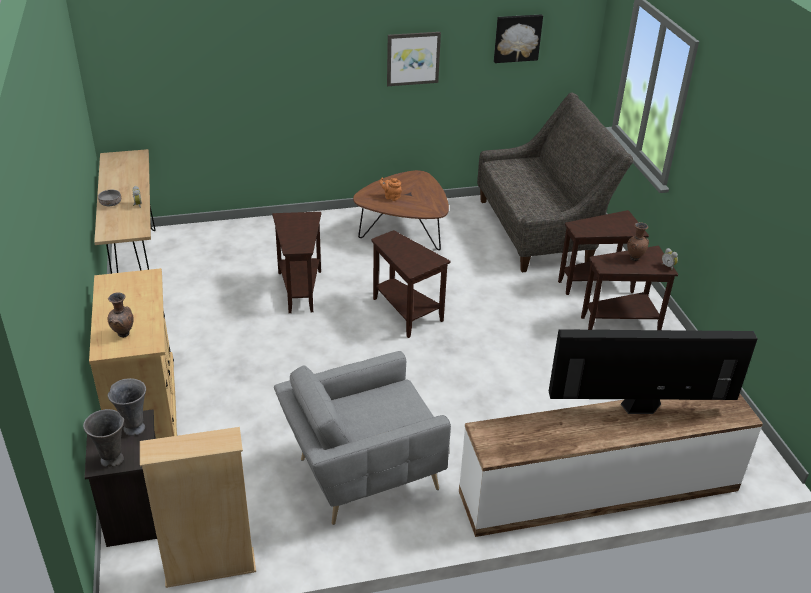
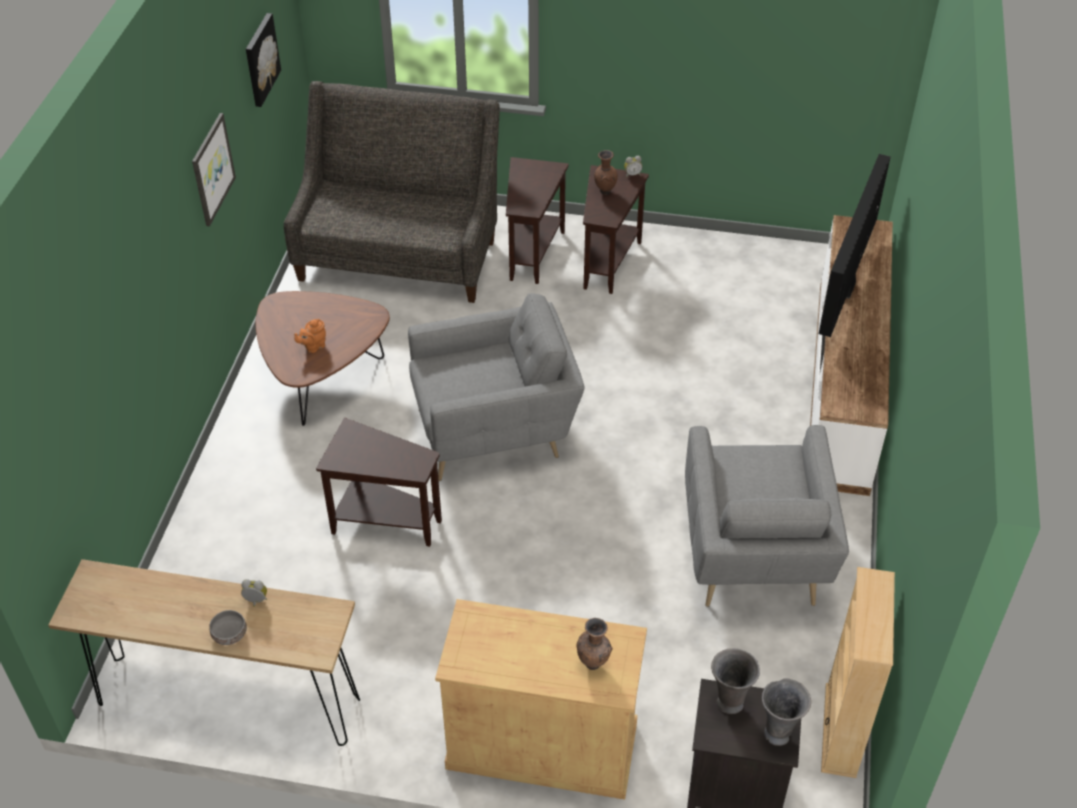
camera: 65 degrees left, 10 degrees up
brown side table [371,230,450,338] -> grey armchair [408,293,585,481]

